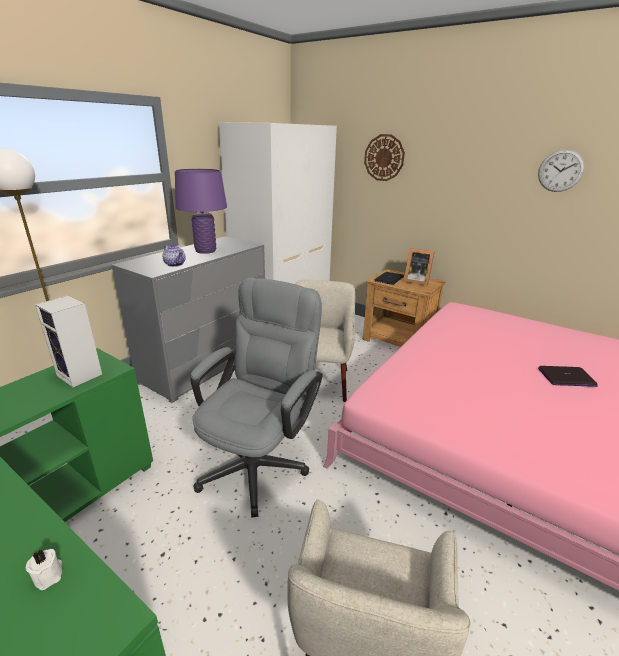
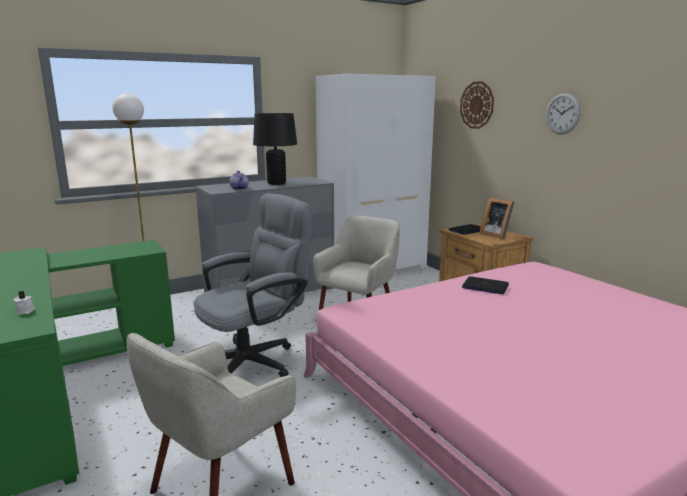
camera: 25 degrees right, 10 degrees down
speaker [35,296,102,387] -> none
purple table lamp [175,169,227,254] -> black table lamp [253,113,297,185]
wall clock [538,149,585,192] -> wall clock moved to [546,93,581,134]
laptop [538,366,598,387] -> laptop moved to [462,276,509,295]

